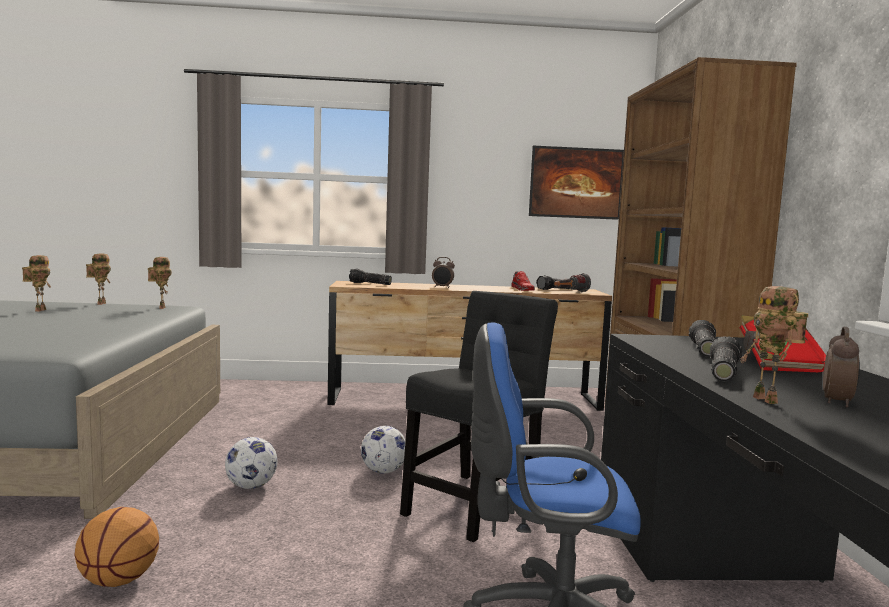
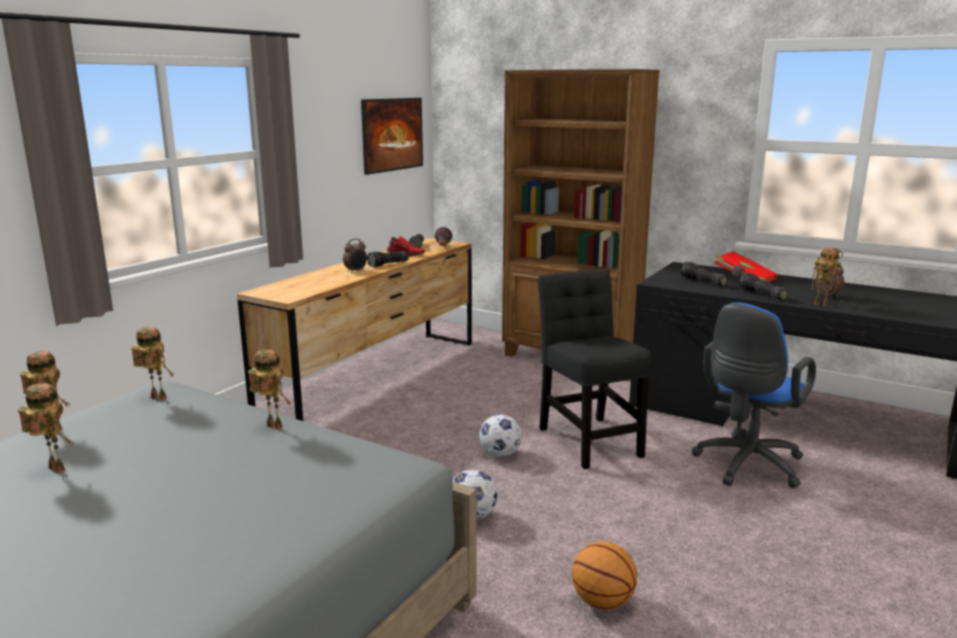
camera: 55 degrees left, 10 degrees up
flashlight [349,268,392,285] -> flashlight moved to [367,251,409,267]
none -> toy robot [248,349,291,430]

